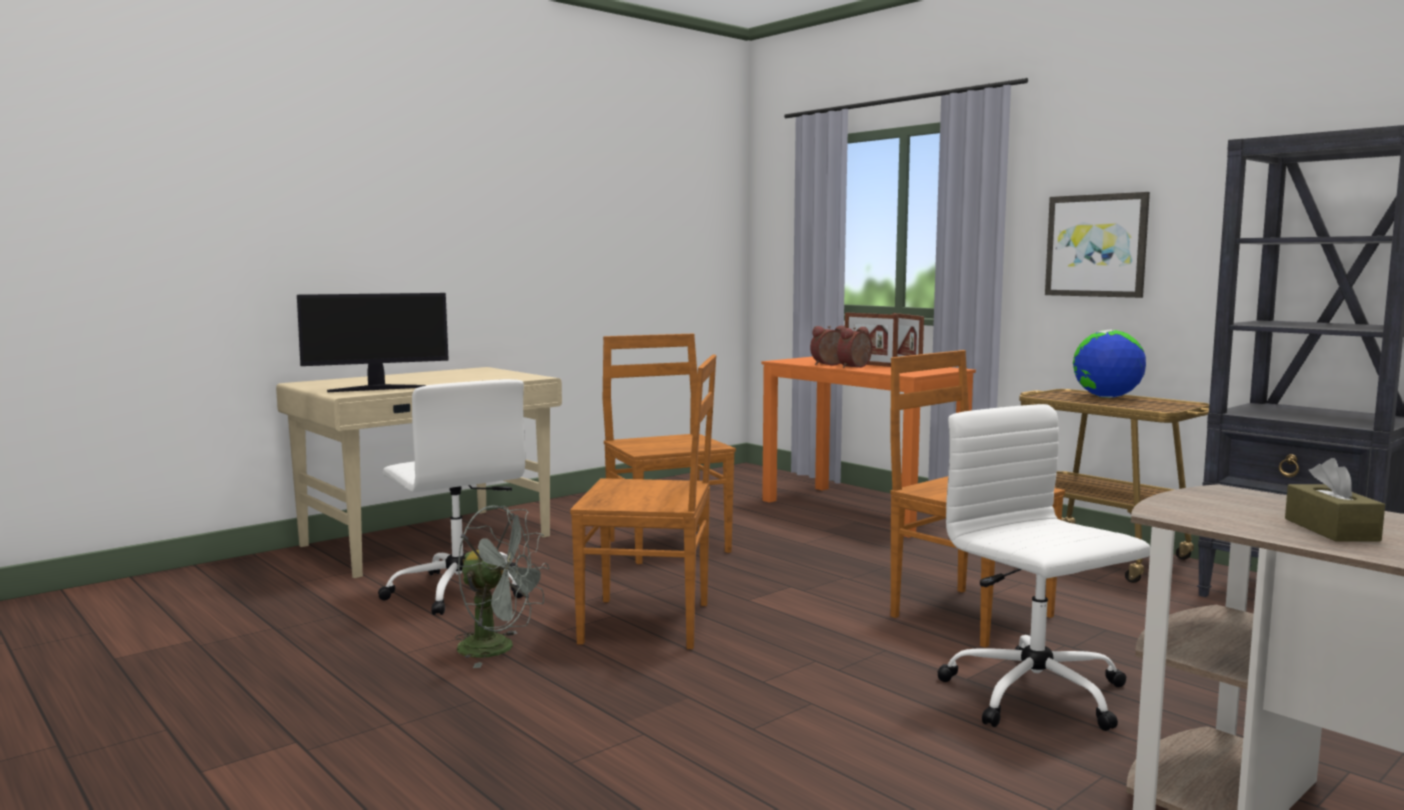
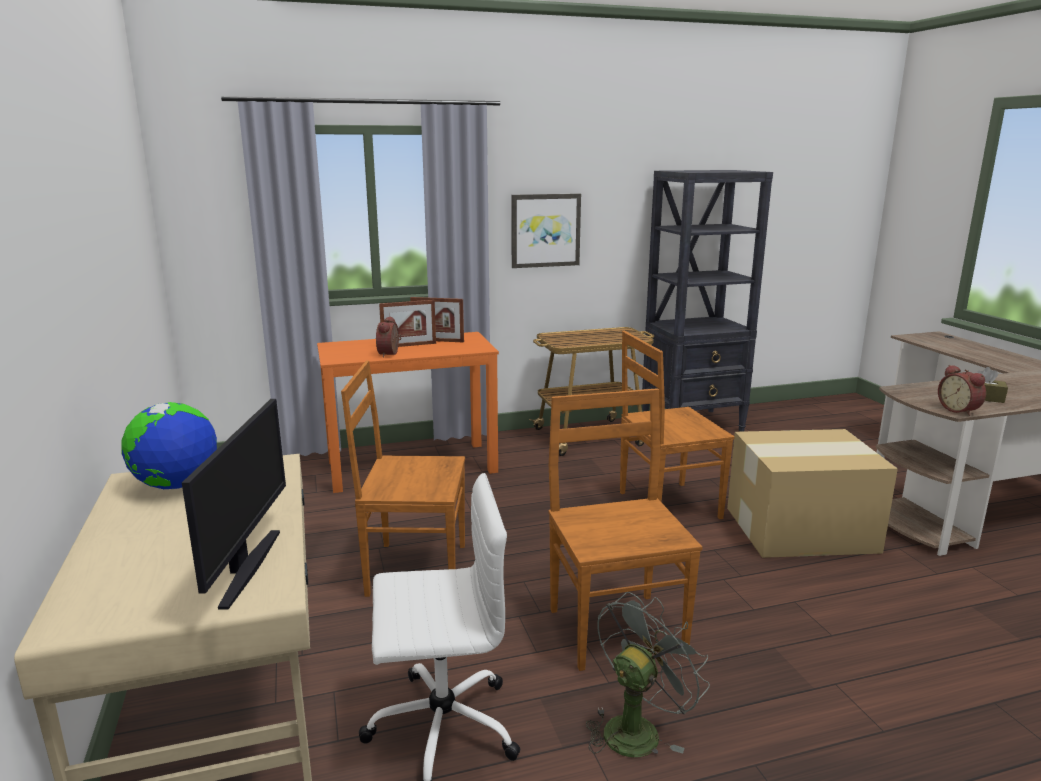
camera: 65 degrees left, 10 degrees up
brown chair [570,355,716,649] -> brown chair turned 45 degrees counterclockwise [548,388,702,671]
alarm clock [837,327,872,368] -> alarm clock moved to [938,365,986,416]
white office chair [937,404,1150,731] -> cardboard box [727,429,898,558]
globe [1073,330,1146,398] -> globe moved to [121,402,217,489]

